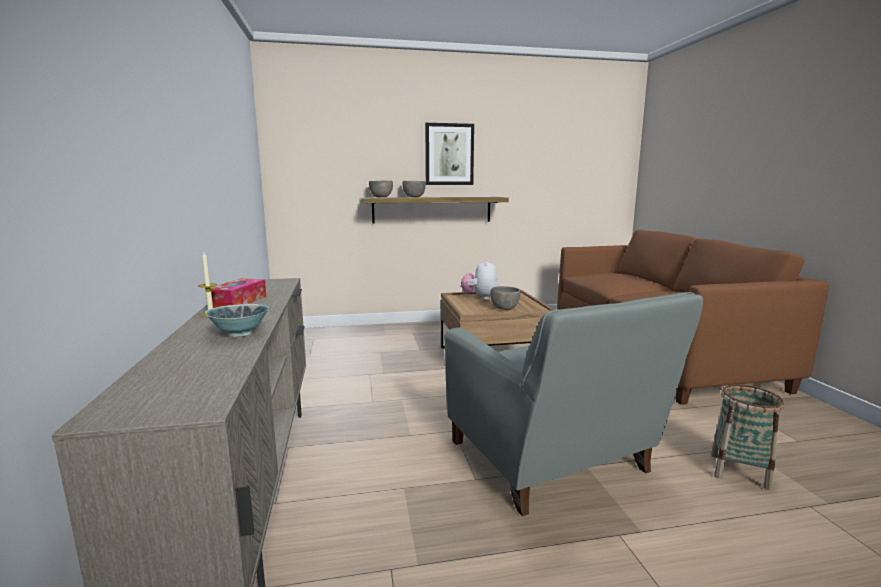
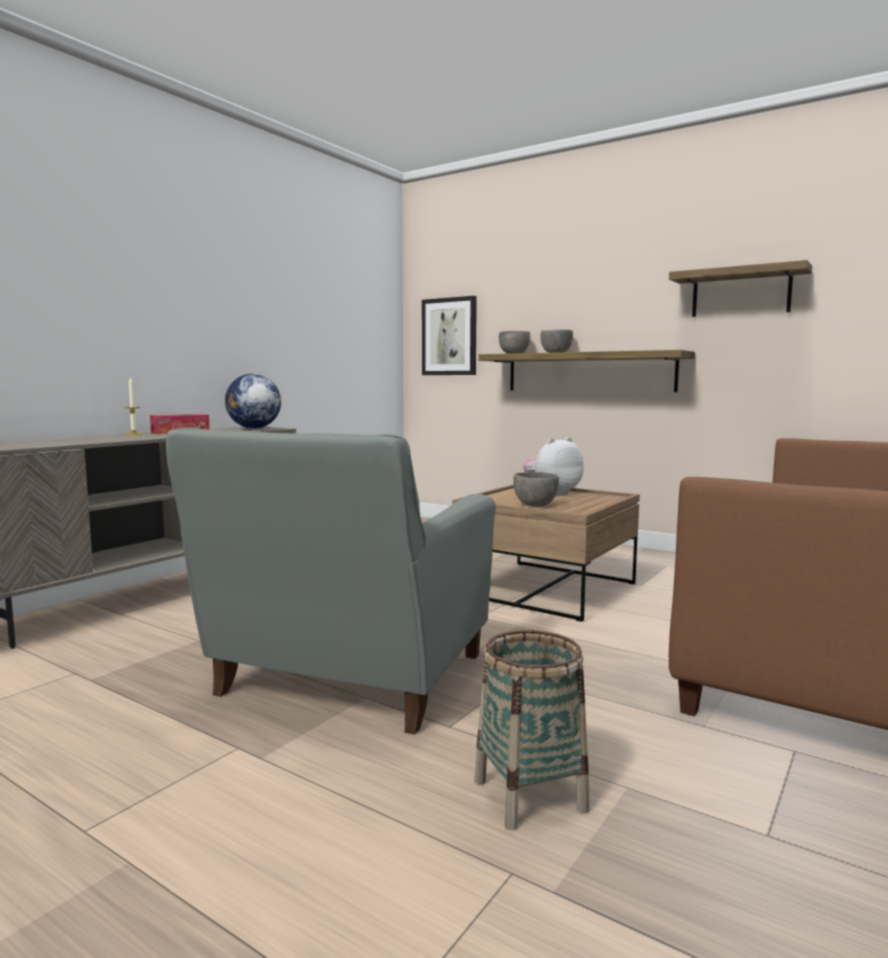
camera: 45 degrees right, 5 degrees down
bowl [205,304,269,337] -> none
picture [425,123,474,185] -> picture moved to [422,296,477,375]
none -> globe [225,374,281,429]
none -> shelf [669,260,812,317]

